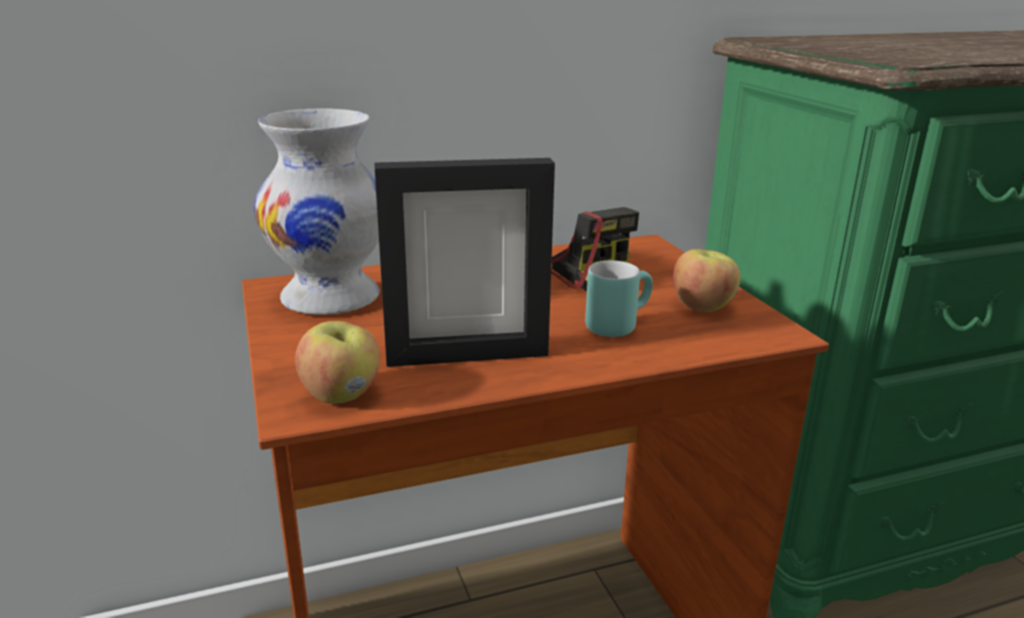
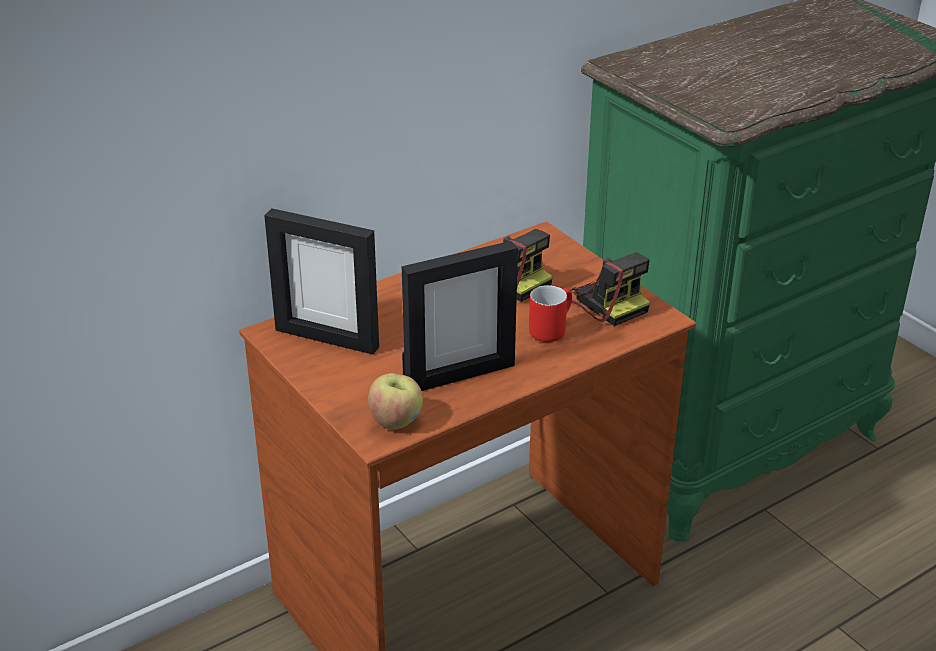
camera: 15 degrees left, 10 degrees up
white vase [254,108,380,315] -> picture frame [264,208,379,355]
turquoise mug [585,261,653,337] -> red mug [529,285,572,342]
apple [673,249,740,313] -> camera [570,253,650,326]

